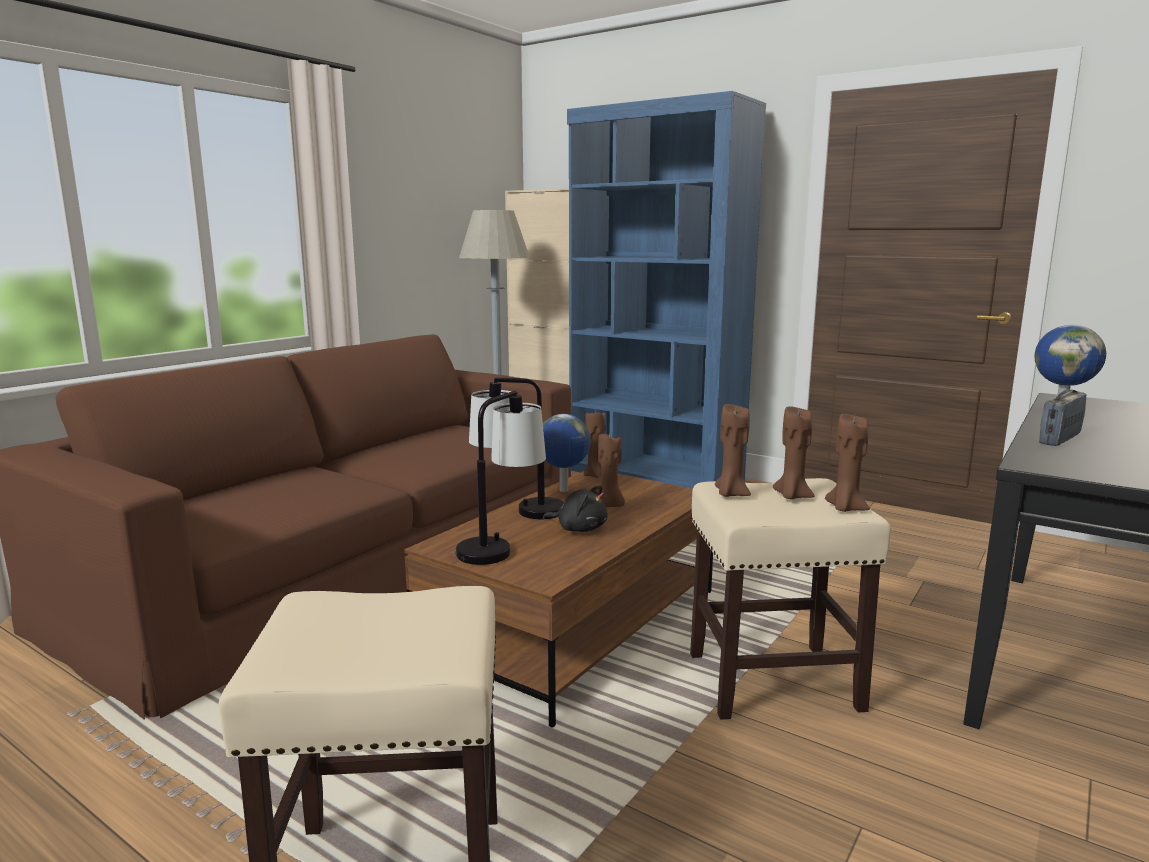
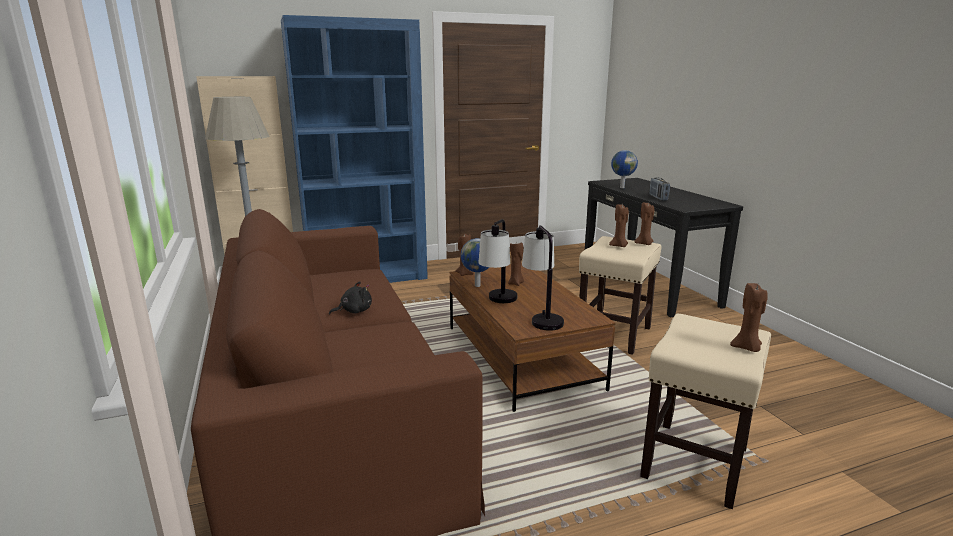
camera: 55 degrees left, 5 degrees up
black plush toy [543,485,608,532] -> black plush toy moved to [329,281,372,315]
brown candle [715,404,751,497] -> brown candle moved to [730,283,768,352]

